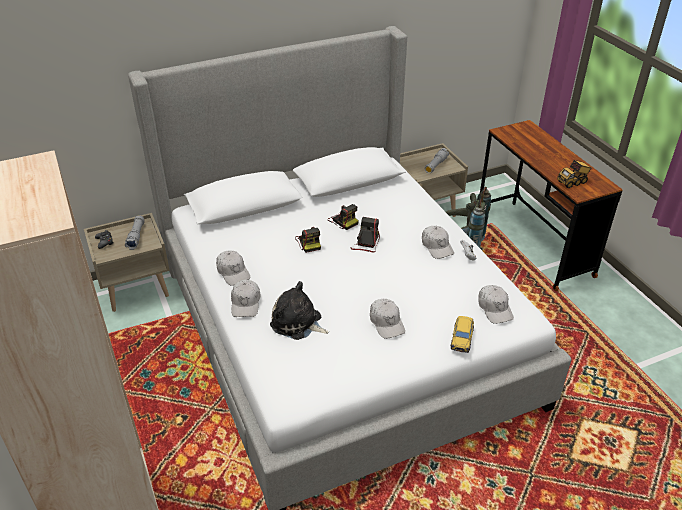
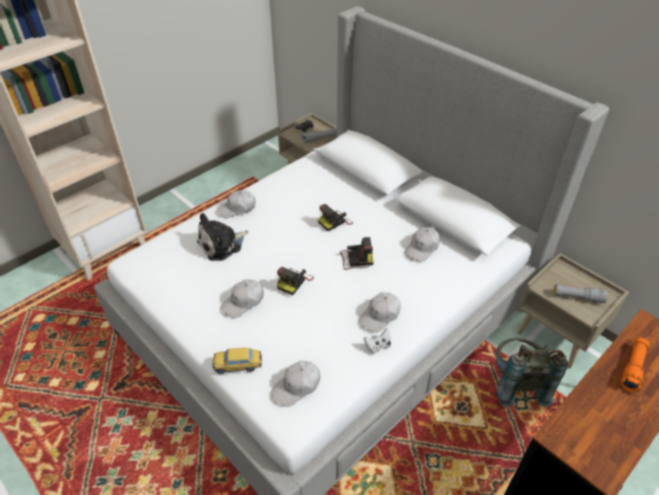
camera: 70 degrees right, 5 degrees up
white cap [216,250,250,285] -> white cap moved to [404,227,440,262]
plush toy [270,281,329,340] -> plush toy turned 135 degrees counterclockwise [197,213,248,261]
camera [328,204,359,230] -> camera moved to [277,267,314,295]
toy truck [557,160,592,188] -> none
none -> orange flashlight [621,337,649,393]

